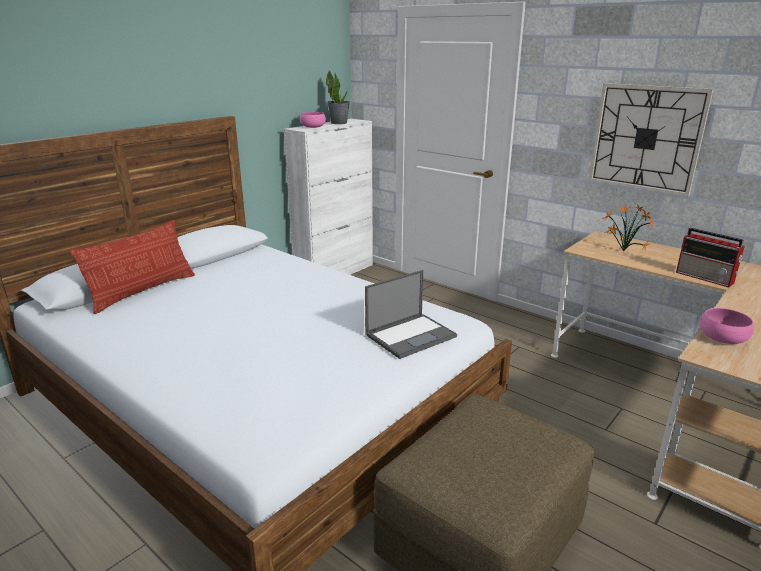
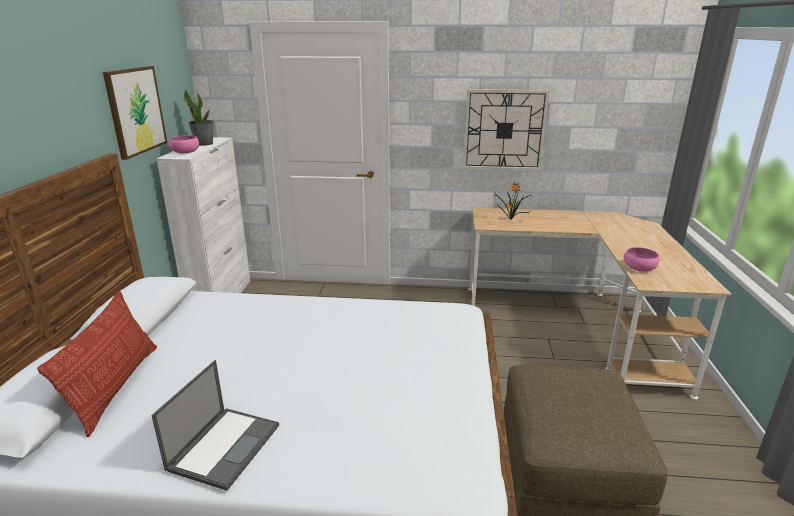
camera: 35 degrees left, 0 degrees up
laptop [365,270,457,359] -> laptop moved to [151,360,279,491]
radio [676,228,745,287] -> none
none -> picture [103,66,167,160]

